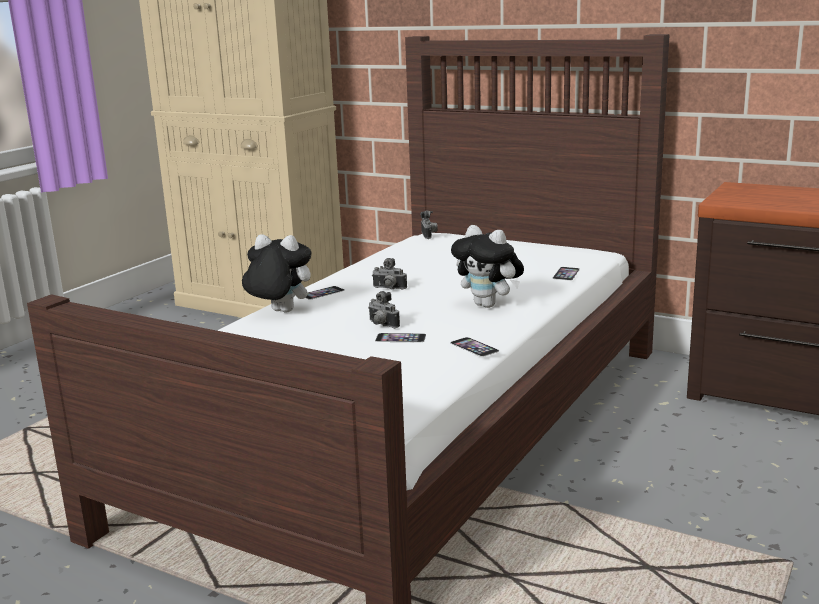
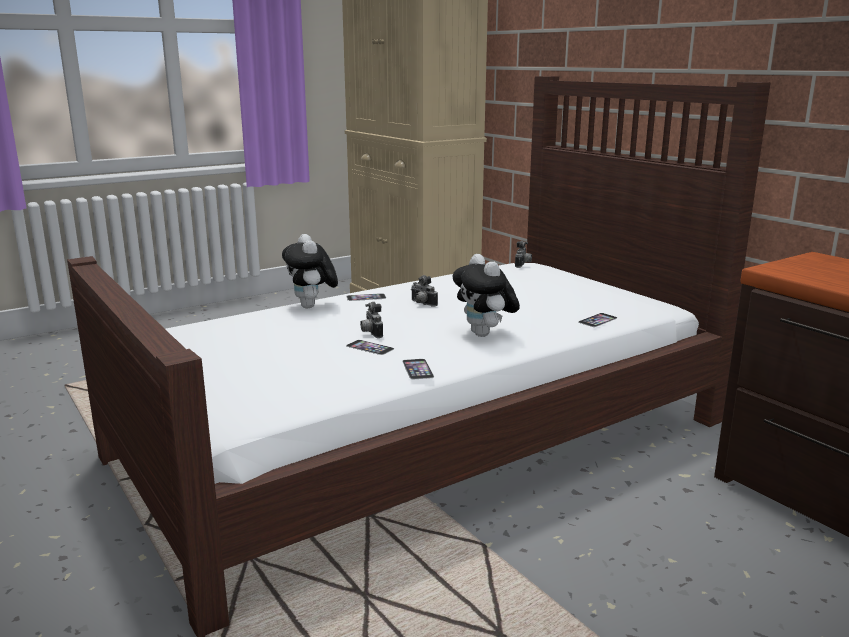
camera: 25 degrees right, 0 degrees up
plush toy [242,235,311,312] -> plush toy turned 150 degrees counterclockwise [282,234,338,308]

